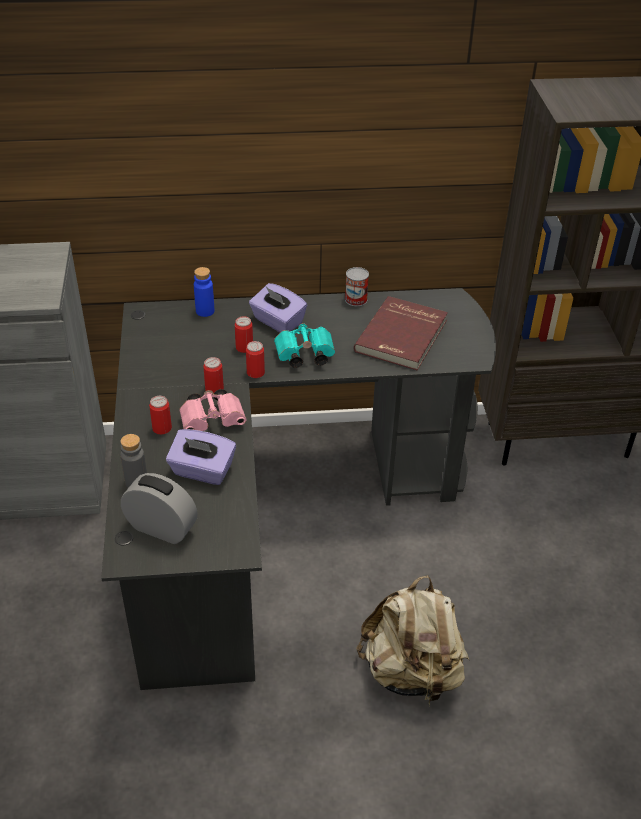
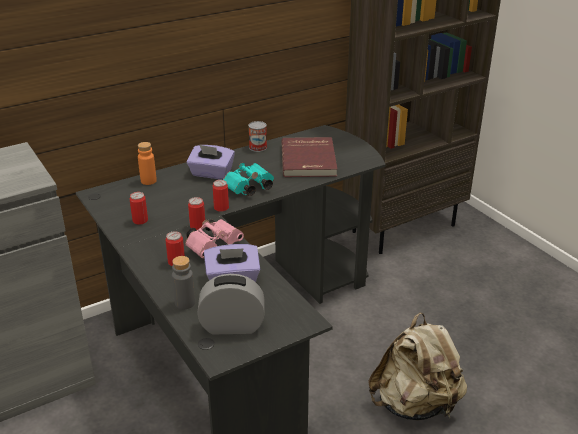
camera: 25 degrees left, 10 degrees down
blue bottle [194,267,214,317] -> orange bottle [138,142,157,185]
can [235,316,253,353] -> can moved to [130,192,148,225]

